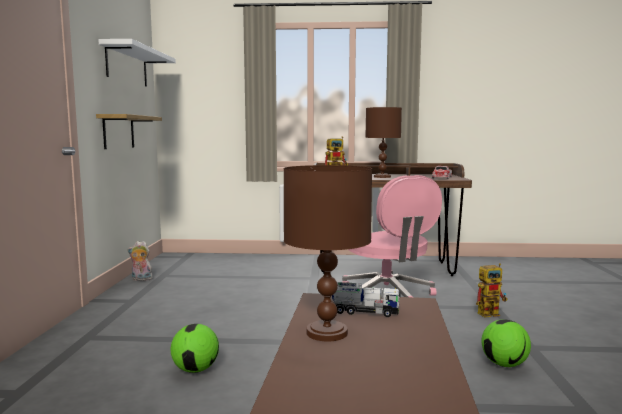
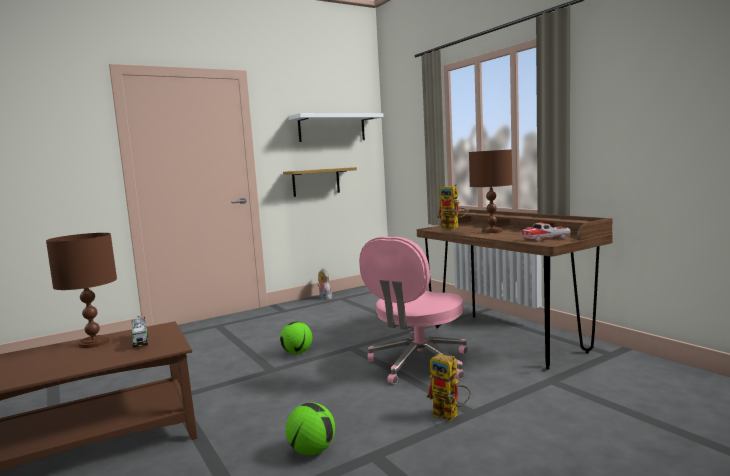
camera: 55 degrees right, 0 degrees up
football [170,324,219,373] -> football moved to [280,322,312,354]

